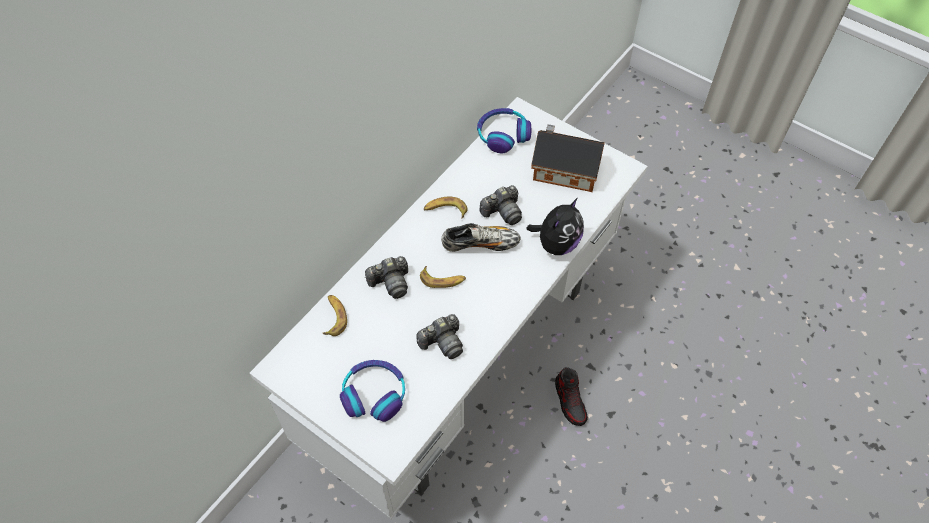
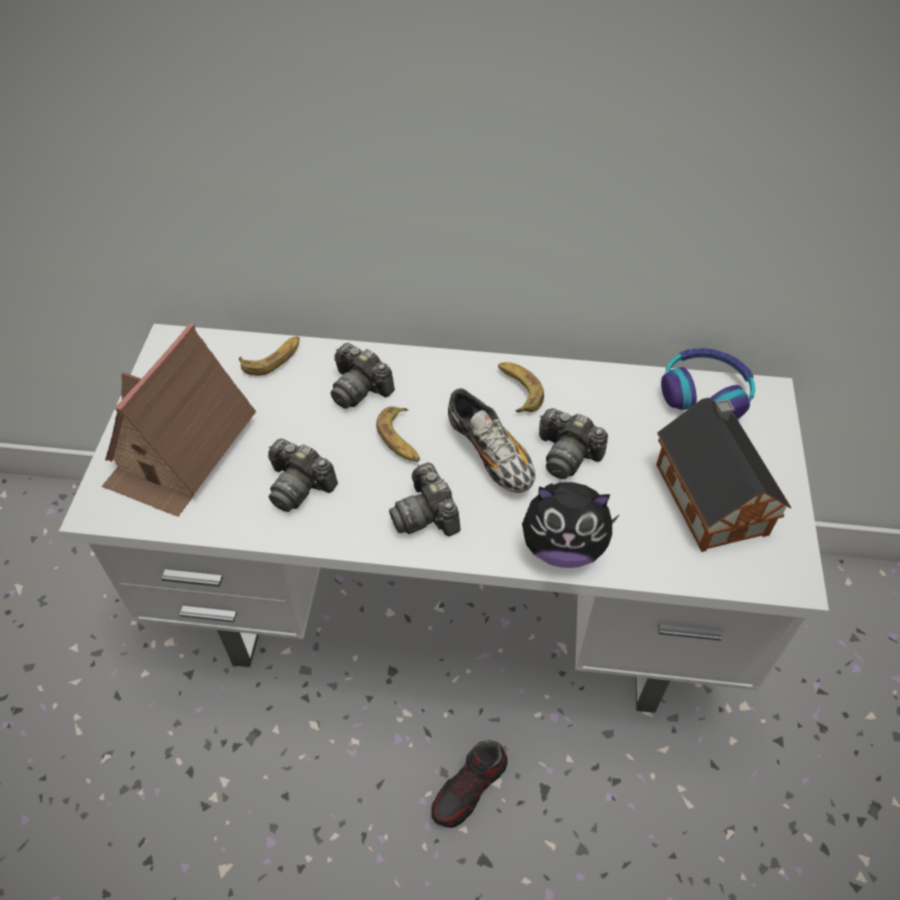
camera: 60 degrees right, 5 degrees down
headphones [340,360,405,422] -> toy house [102,323,256,517]
none -> camera [389,463,460,536]

